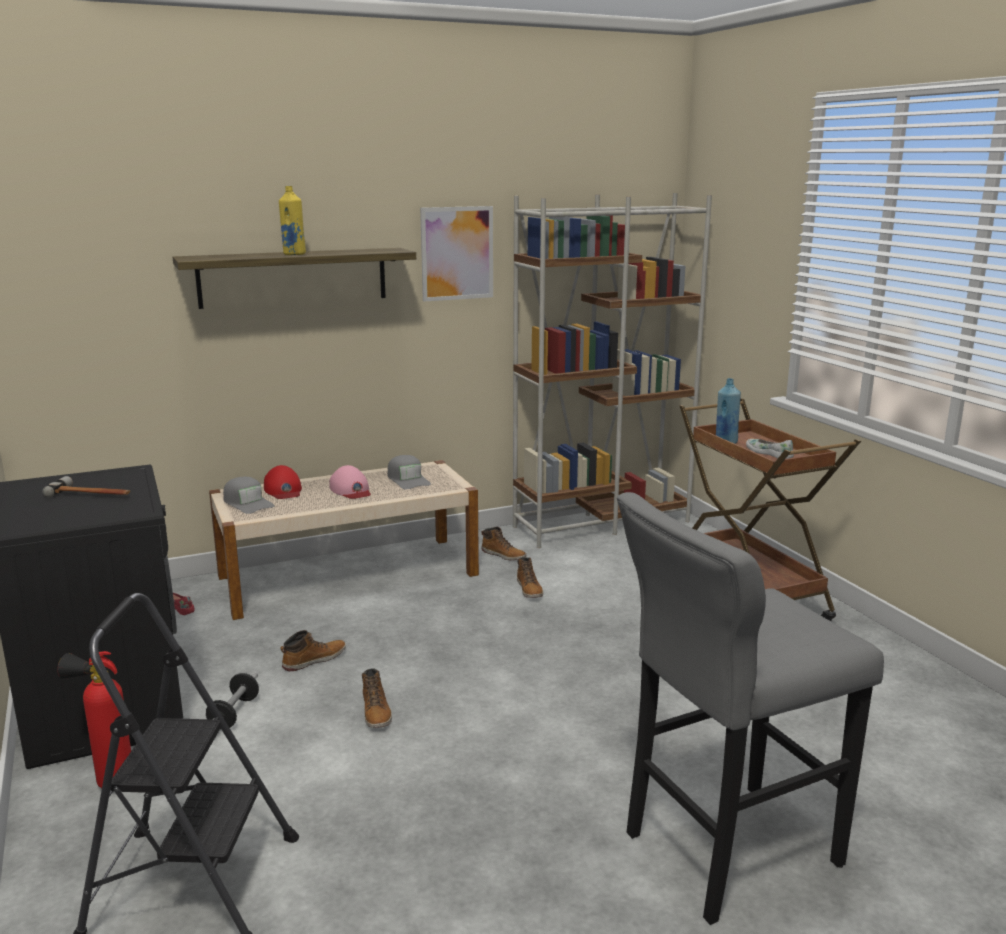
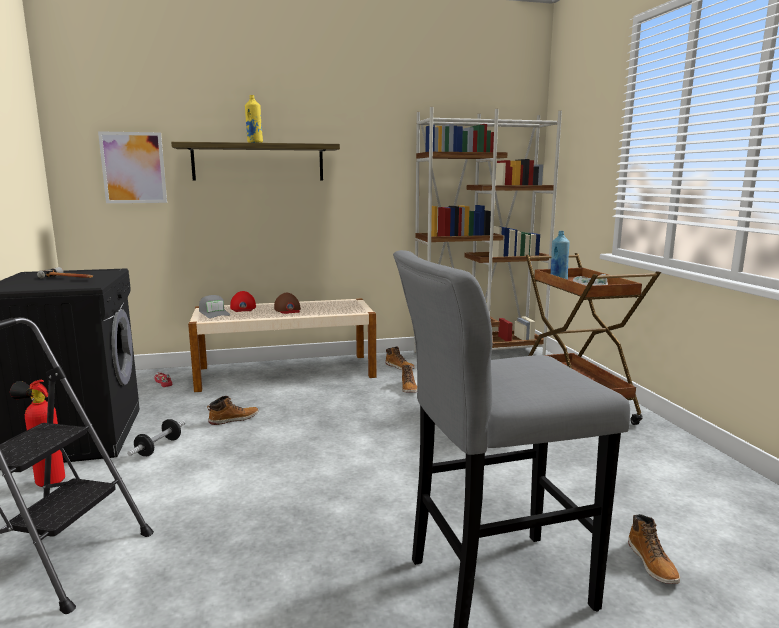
camera: 10 degrees right, 5 degrees down
pink cap [329,465,371,499] -> brown cap [274,293,301,314]
boot [362,668,392,728] -> boot moved to [628,514,680,584]
grey cap [387,455,431,490] -> none
picture [420,206,493,302] -> picture moved to [98,131,167,203]

